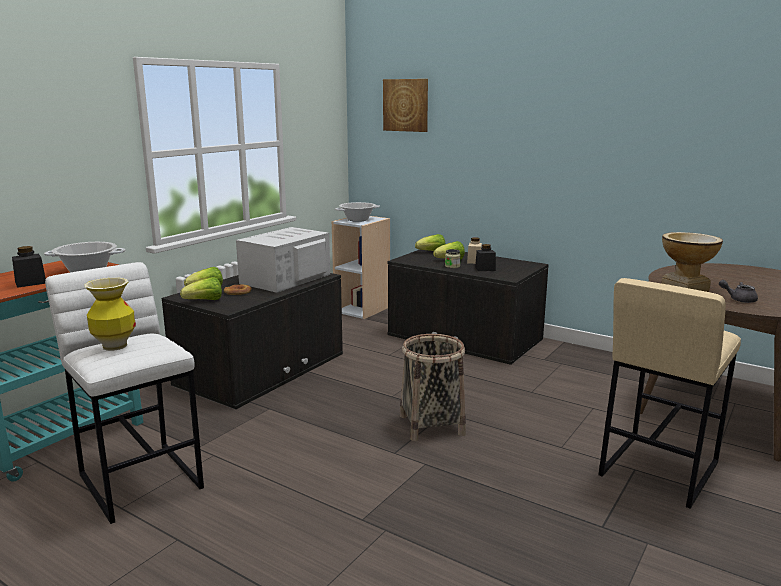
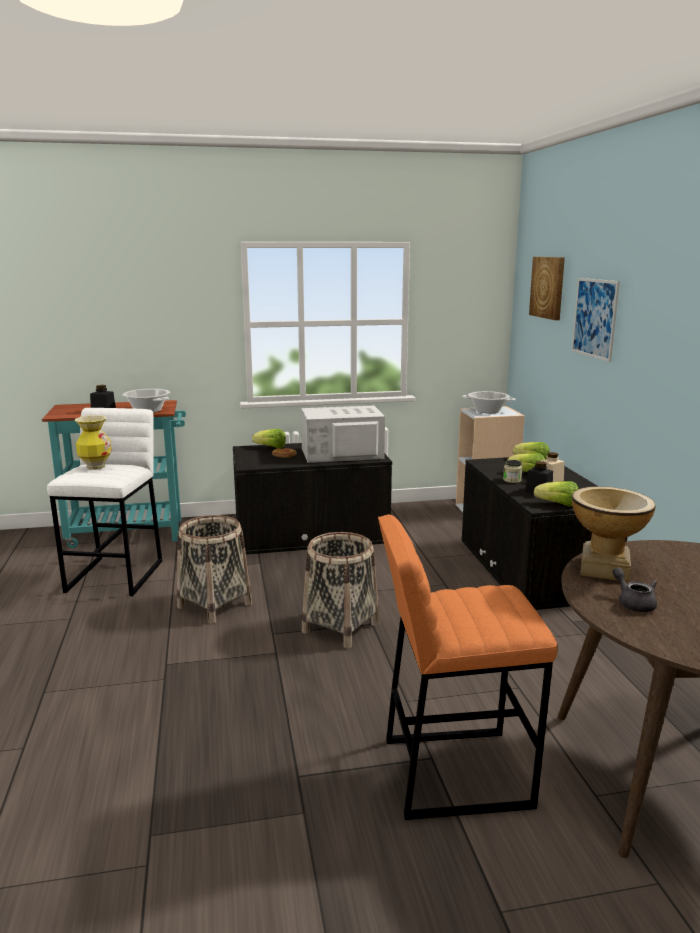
camera: 45 degrees right, 0 degrees up
lettuce [180,277,222,300] -> lettuce moved to [534,481,578,506]
beige stool [599,278,741,509] -> orange stool [378,514,557,820]
none -> basket [177,515,252,624]
none -> picture [571,278,620,362]

